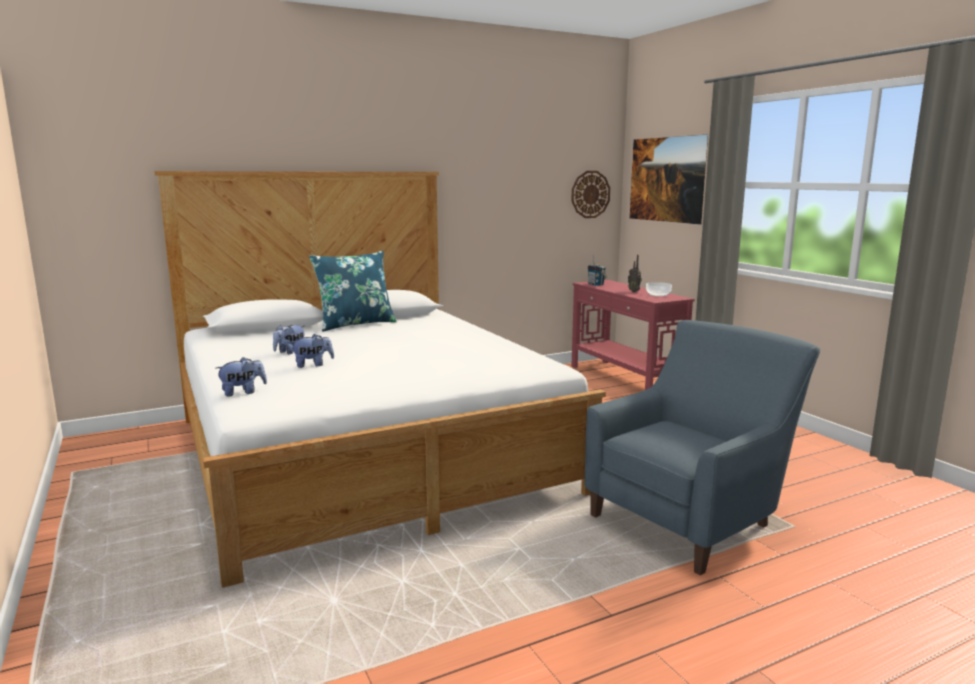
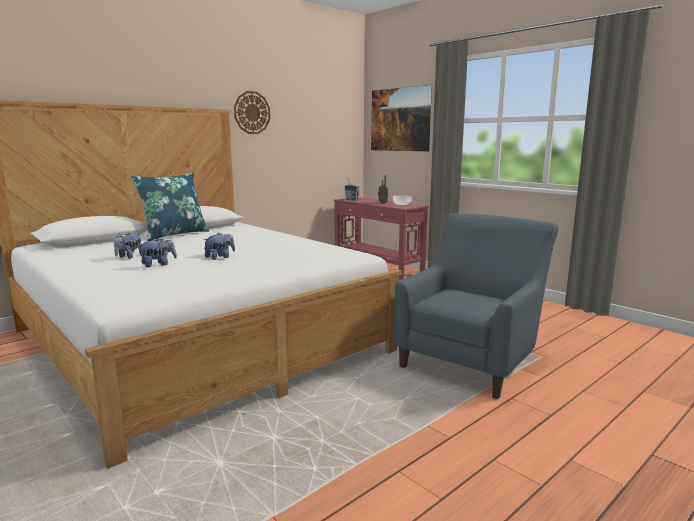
camera: 15 degrees left, 0 degrees up
plush toy [216,357,267,396] -> plush toy moved to [204,233,235,260]
wall clock [571,171,610,218] -> wall clock moved to [234,91,270,134]

